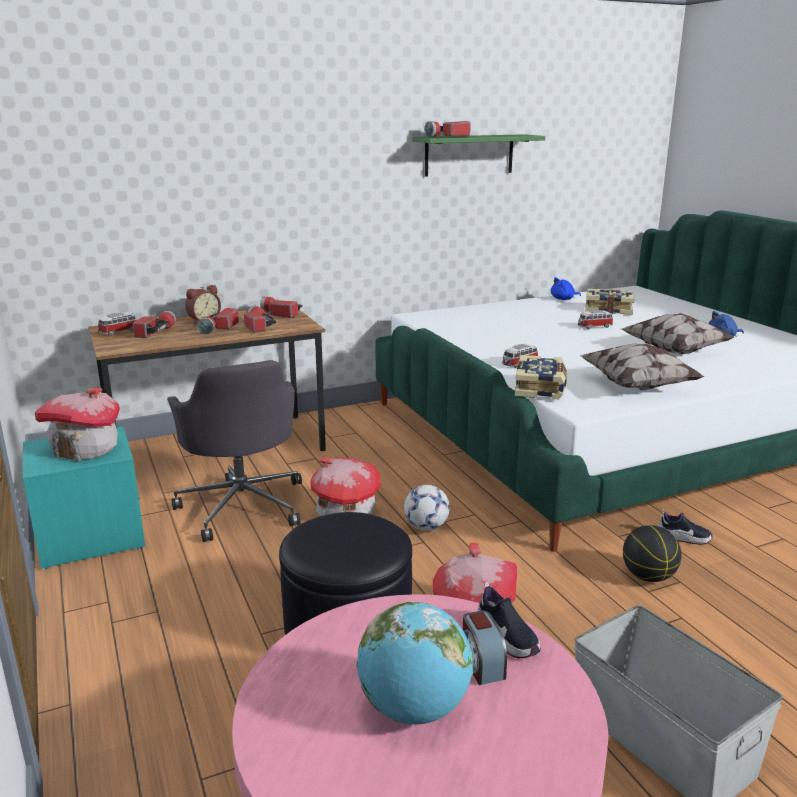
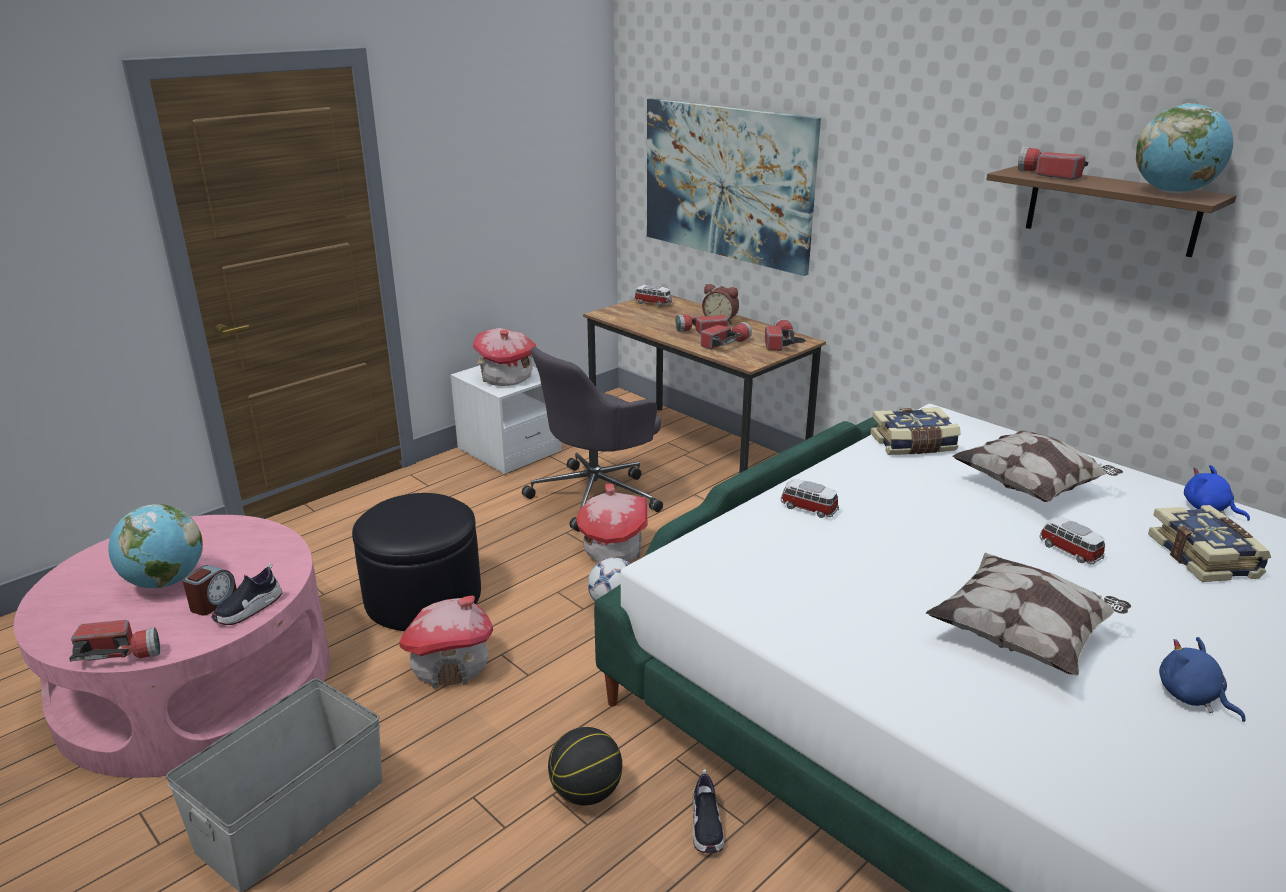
camera: 70 degrees right, 5 degrees up
turquoise nightstand [23,426,145,569] -> white nightstand [450,365,561,474]
flashlight [133,311,176,338] -> flashlight moved to [69,620,160,662]
green shelf [412,134,545,177] -> brown shelf [987,166,1236,257]
alarm clock [463,611,507,685] -> alarm clock turned 150 degrees clockwise [182,565,237,616]
book [515,355,567,399] -> book moved to [870,407,961,455]
pillow [579,343,704,390] -> pillow moved to [952,430,1123,502]
none -> picture [647,99,821,276]
none -> globe [1136,103,1233,194]

